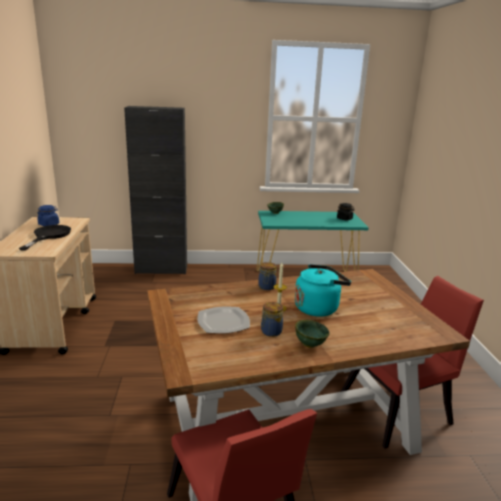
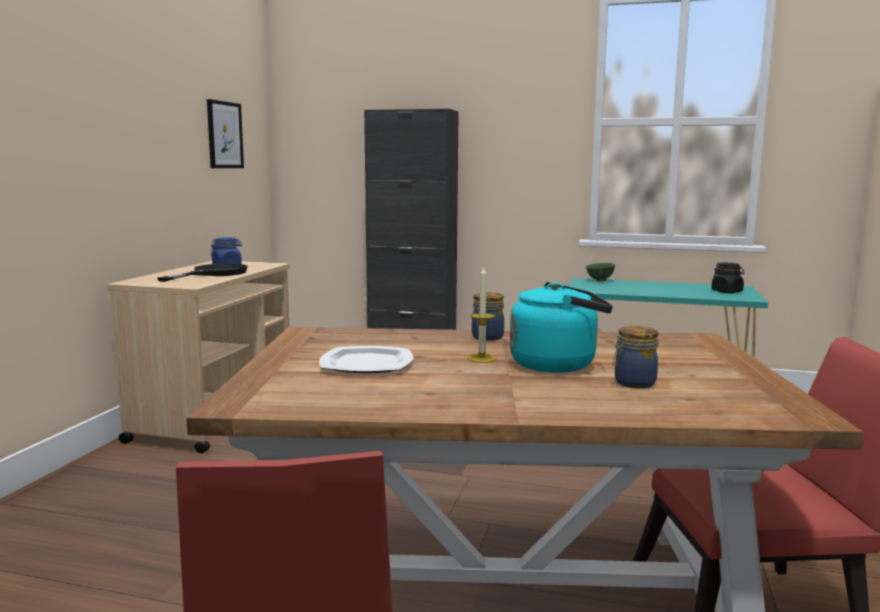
camera: 20 degrees right, 10 degrees down
jar [261,302,283,337] -> jar moved to [613,326,658,388]
green bowl [295,320,330,348] -> none
none -> picture [207,99,244,168]

